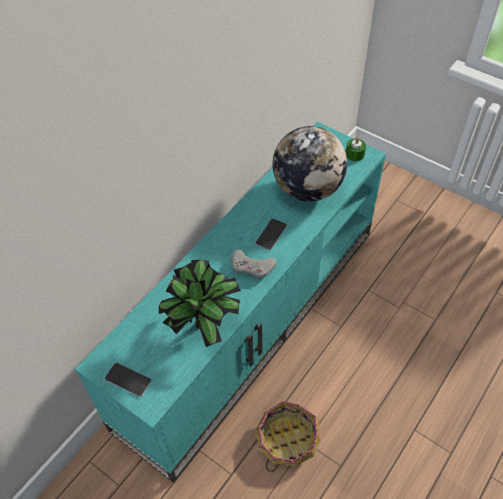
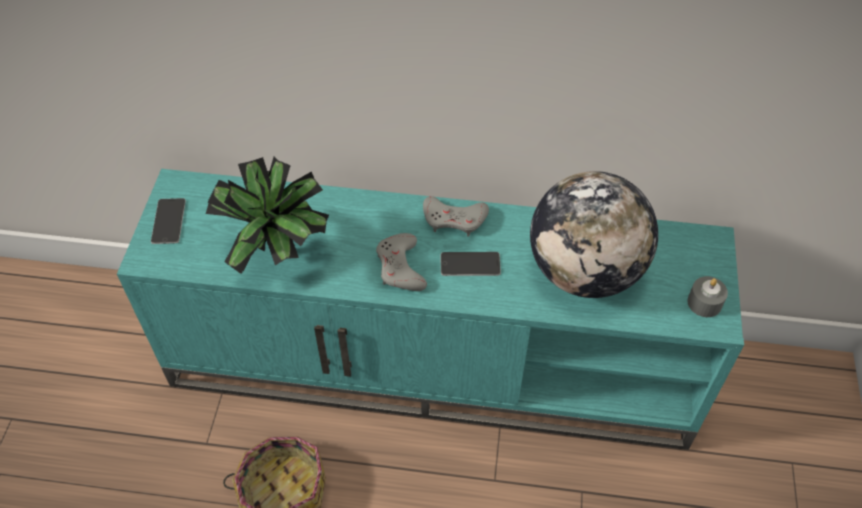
camera: 60 degrees right, 0 degrees up
green candle [346,137,366,161] -> grey candle [688,276,728,317]
none -> grey game controller [423,196,489,236]

